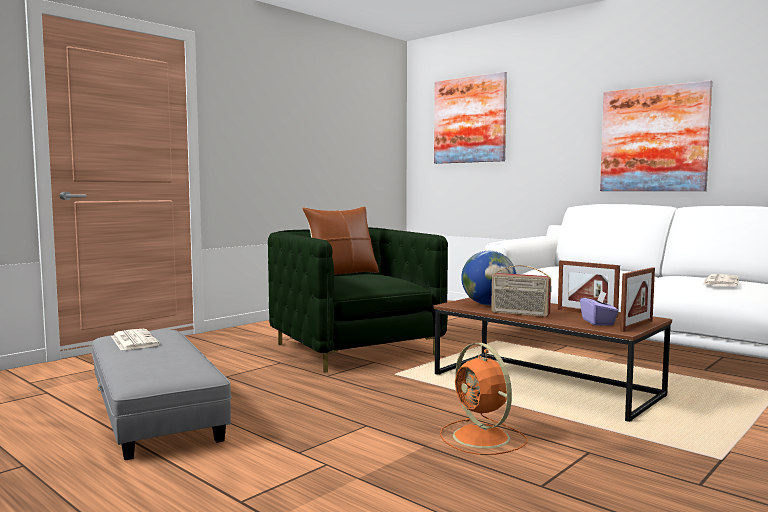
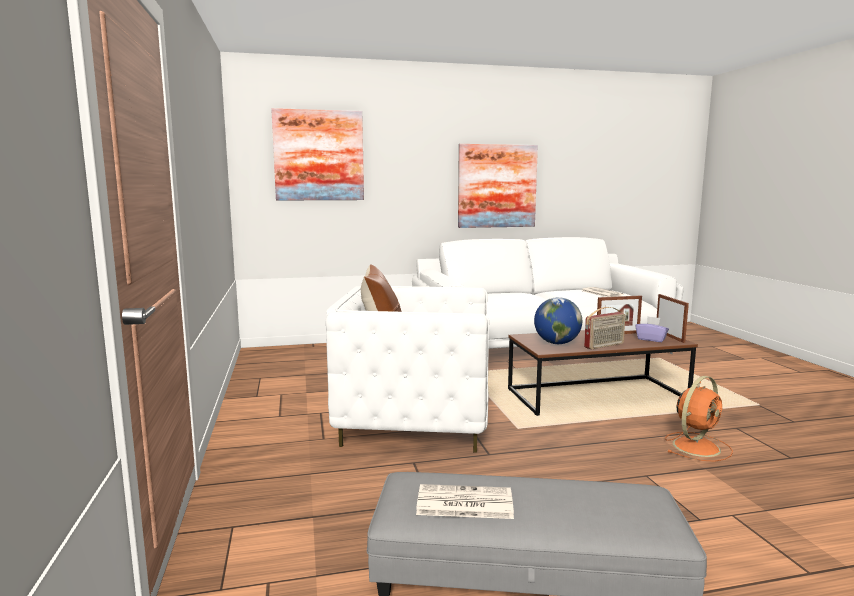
camera: 55 degrees left, 5 degrees up
green armchair [268,227,448,373] -> white armchair [326,286,489,453]
orange fan [440,343,528,455] -> orange fan turned 45 degrees counterclockwise [665,376,733,462]

